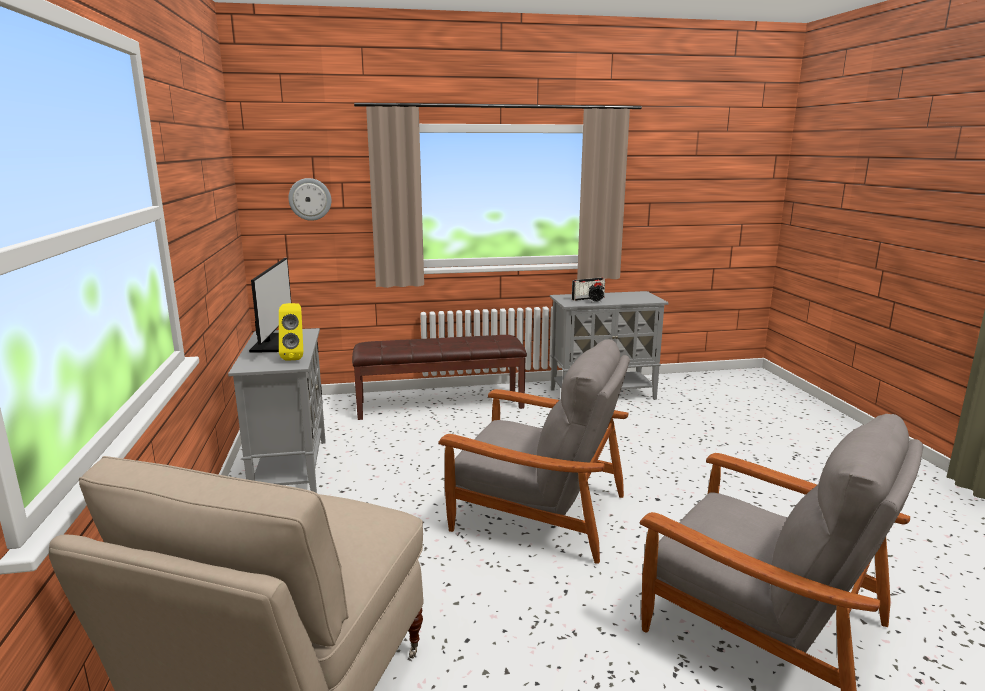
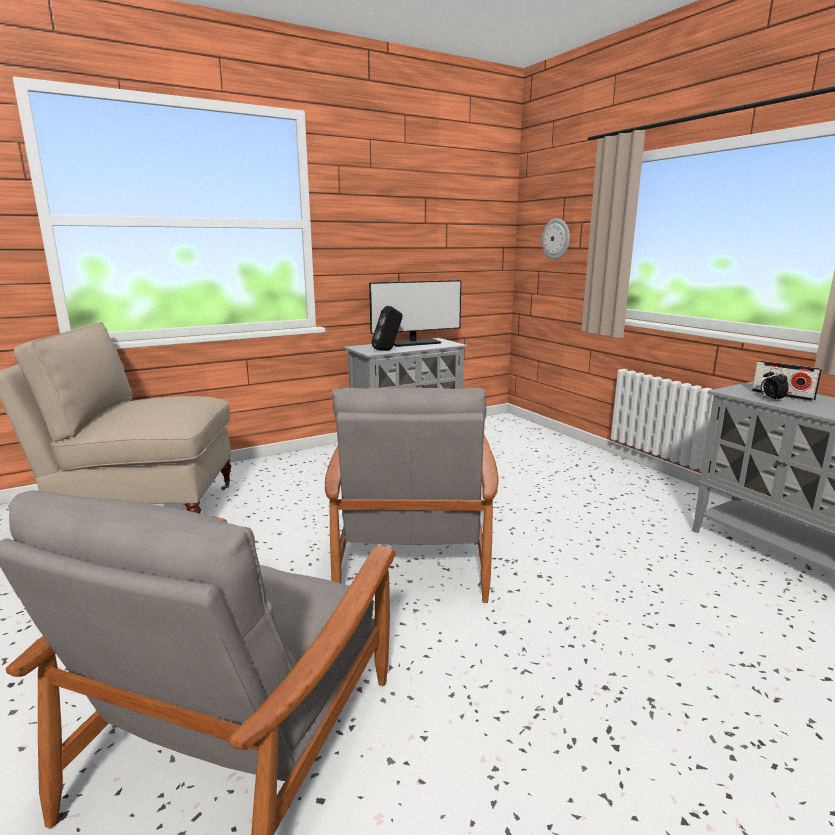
camera: 70 degrees right, 0 degrees up
yellow speaker [279,303,303,360] -> black speaker [372,306,402,351]
brown bench [352,335,527,420] -> none

